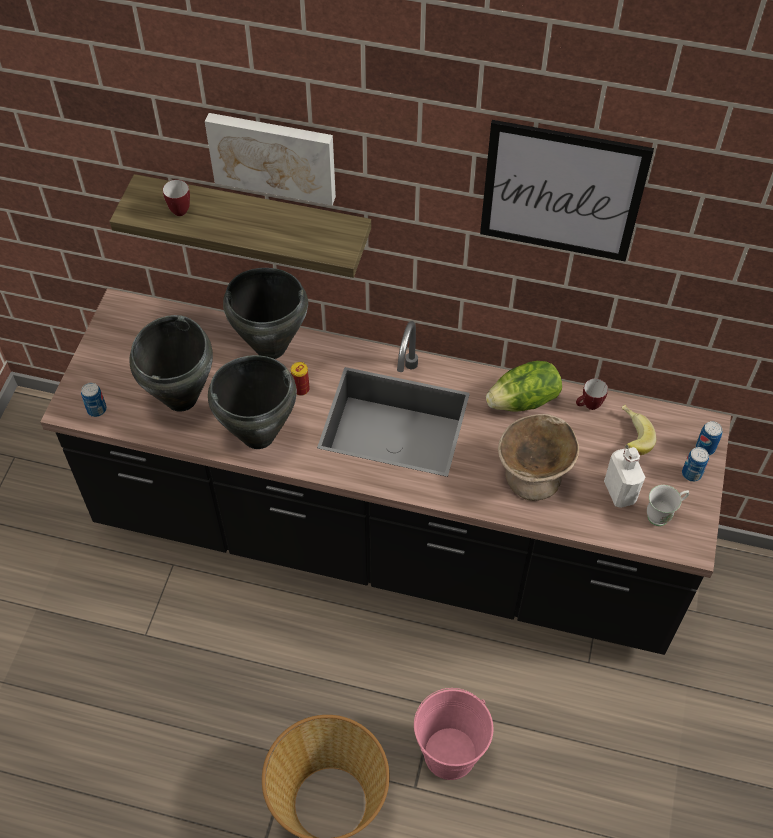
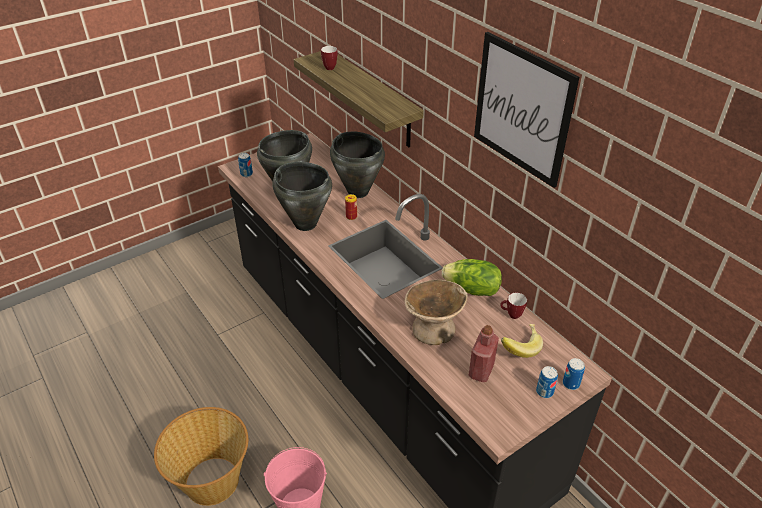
camera: 40 degrees right, 15 degrees down
picture [205,113,336,206] -> none
white bottle [604,447,645,508] -> red bottle [469,325,499,382]
white mug [647,485,689,526] -> none

